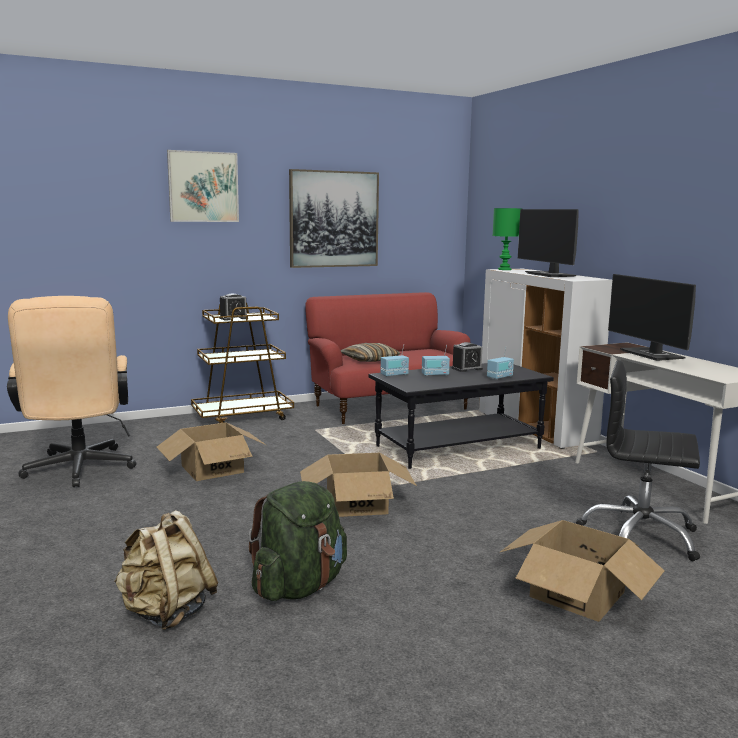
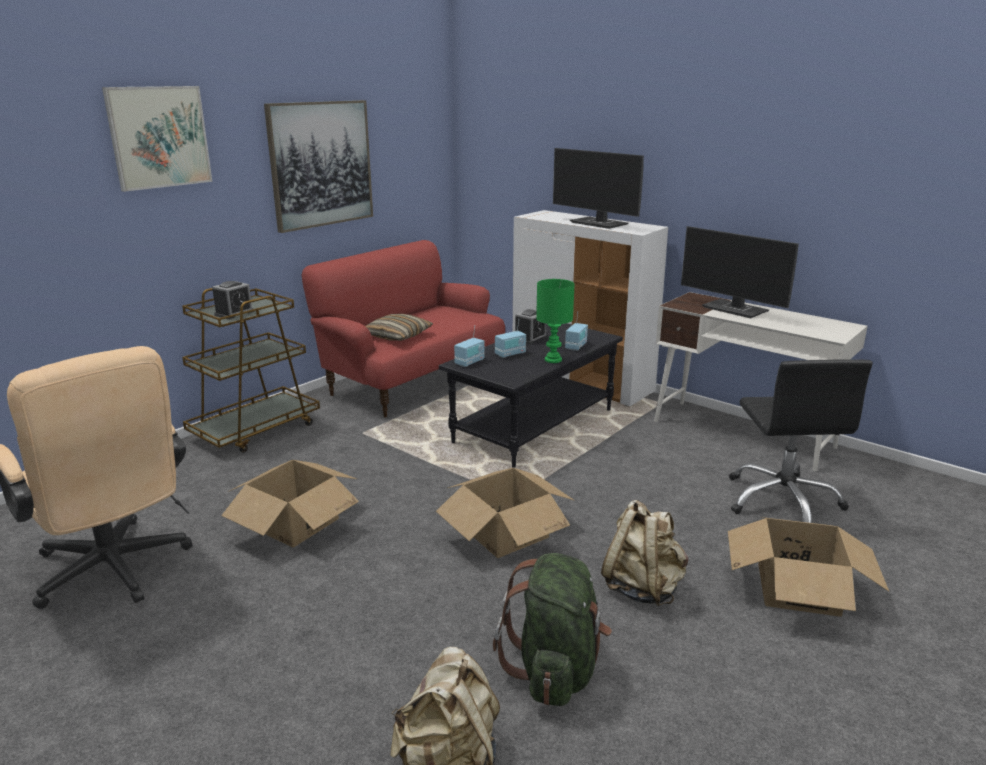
camera: 25 degrees left, 10 degrees up
green table lamp [493,208,522,270] -> green table lamp moved to [536,279,575,363]
black office chair [576,360,700,561] -> black office chair turned 90 degrees counterclockwise [729,359,873,523]
none -> beige backpack [601,500,688,606]

